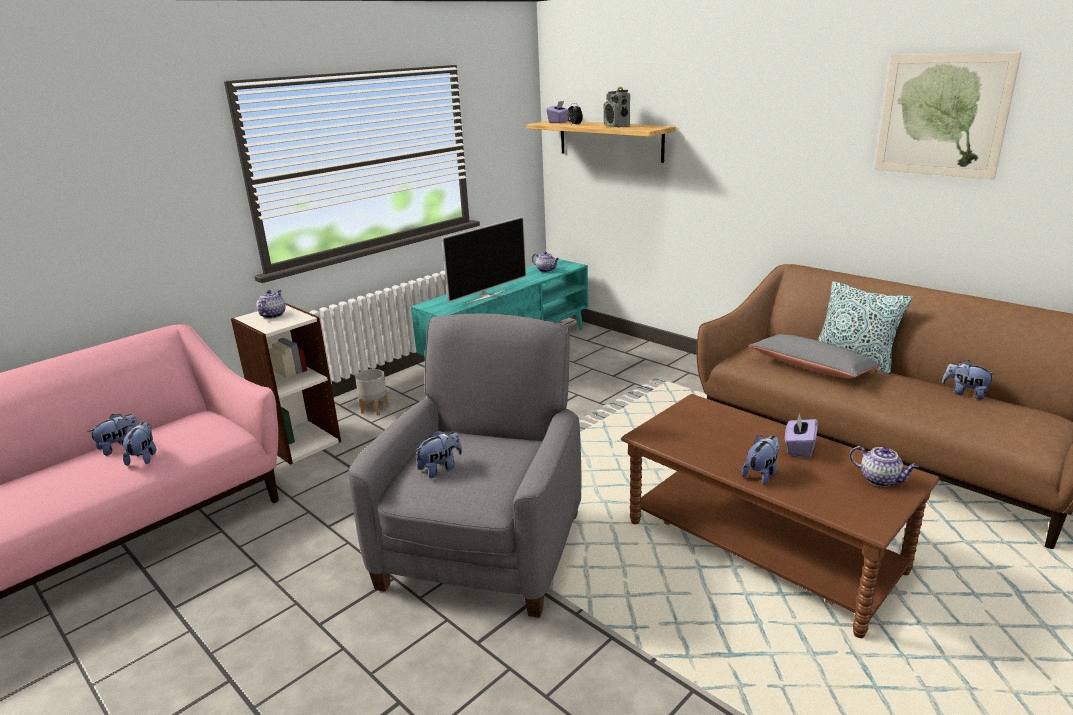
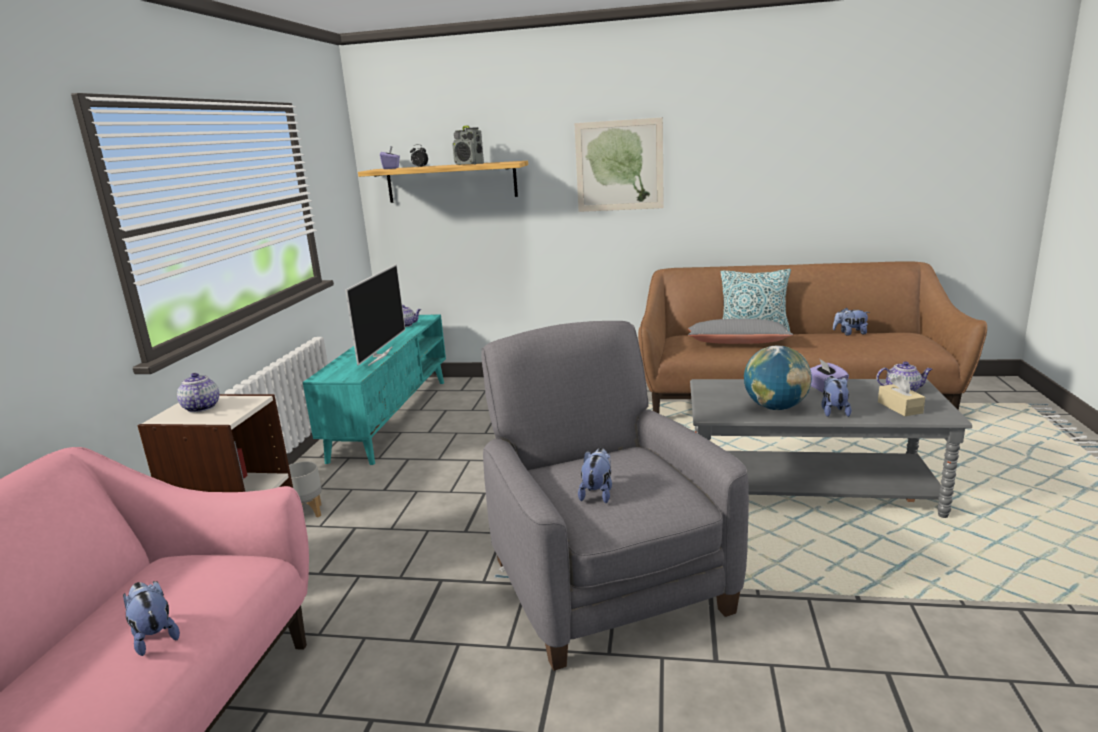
camera: 35 degrees left, 5 degrees down
plush toy [87,414,139,456] -> none
brown coffee table [621,394,940,638] -> grey coffee table [690,379,972,518]
picture [875,52,1021,180] -> picture moved to [574,117,664,212]
none -> globe [744,346,812,410]
none -> beige tissue box [878,375,925,416]

